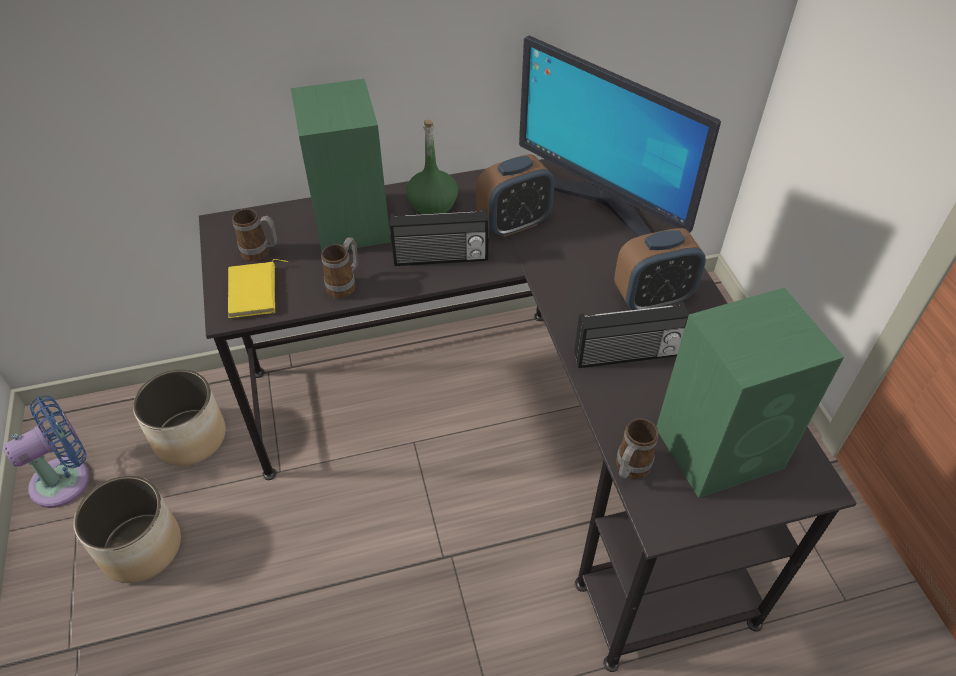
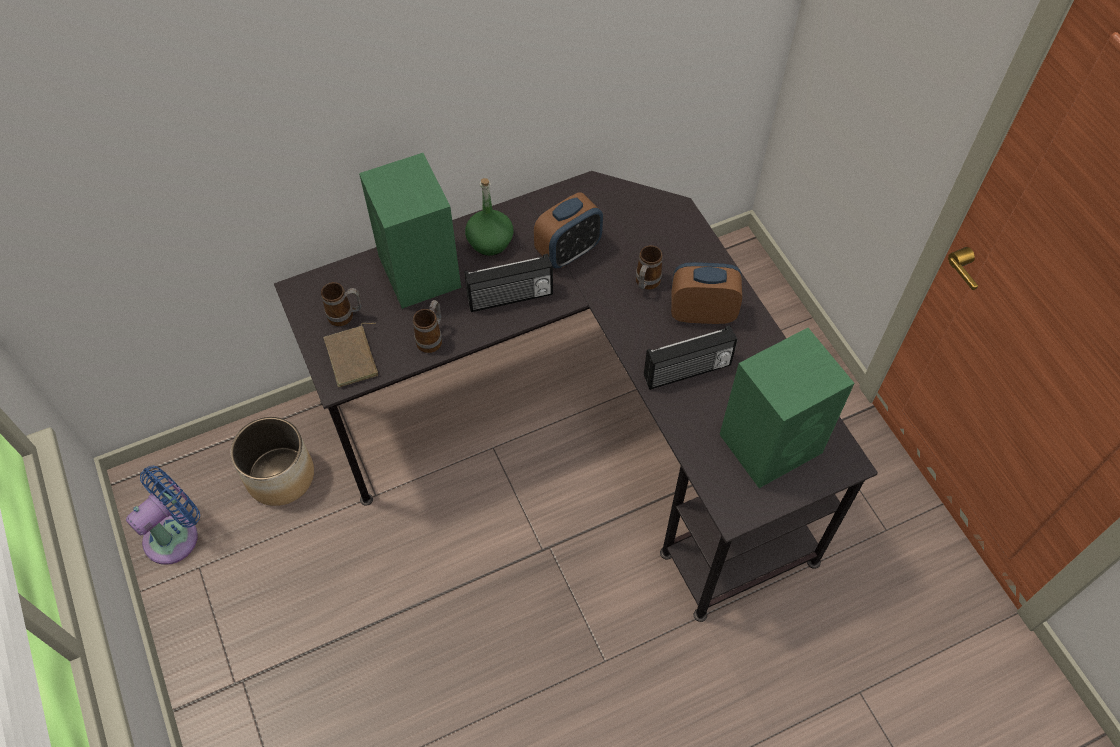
camera: 10 degrees left, 10 degrees up
planter [73,476,181,583] -> none
yellow book [228,259,289,318] -> brown book [323,323,378,387]
monitor [519,35,721,237] -> none
alarm clock [614,228,706,310] -> alarm clock turned 150 degrees counterclockwise [671,262,742,324]
mug [616,418,658,479] -> mug moved to [636,245,663,290]

